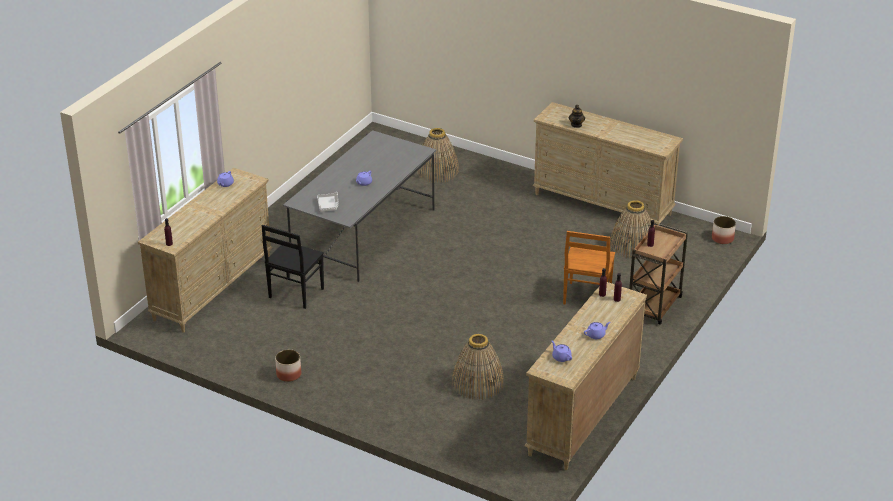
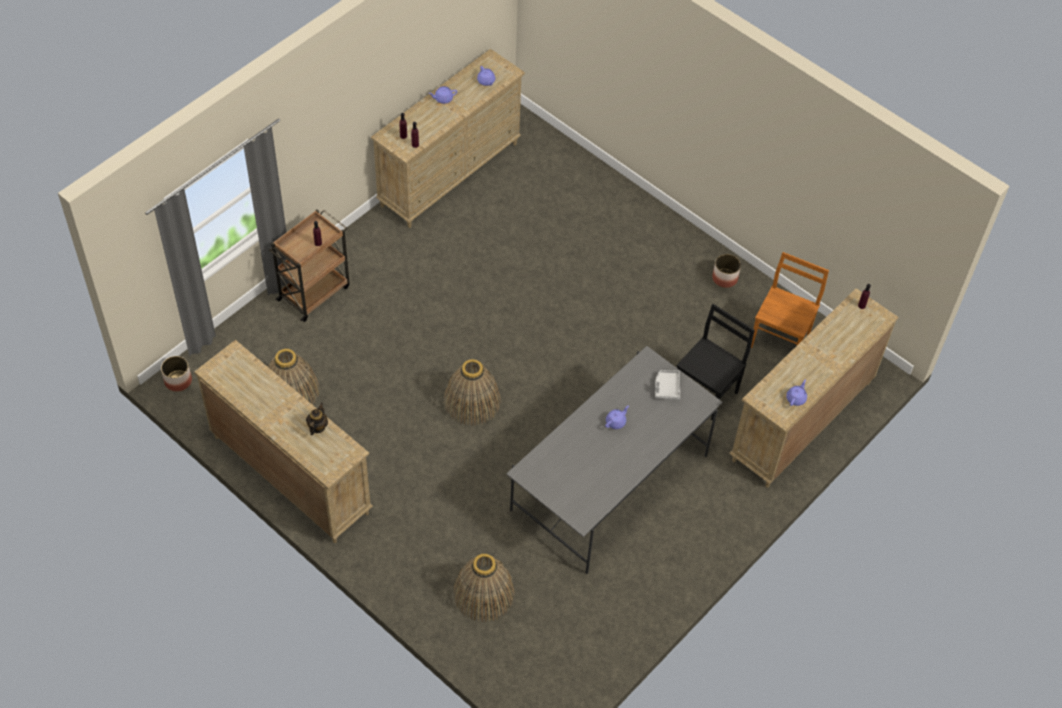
camera: 170 degrees left, 20 degrees up
basket [452,334,504,400] -> basket moved to [444,359,501,426]
brown chair [563,231,615,304] -> brown chair moved to [751,252,829,348]

